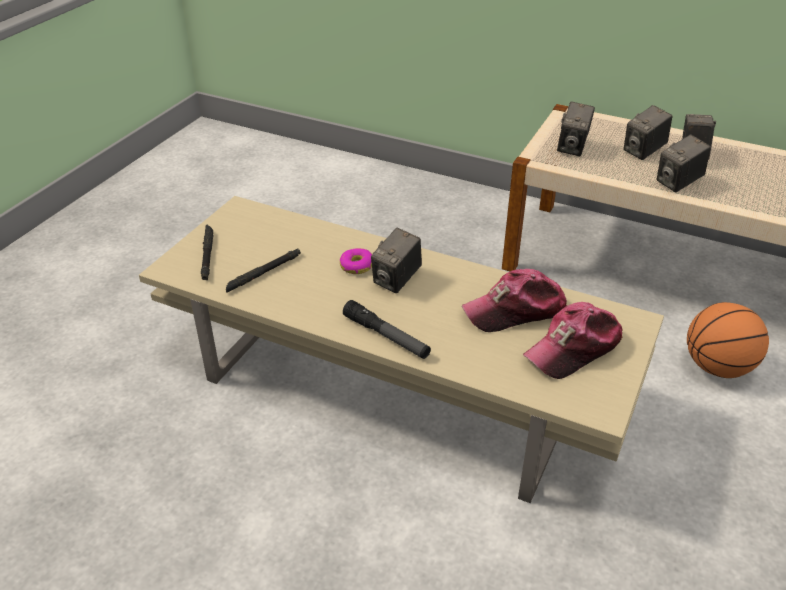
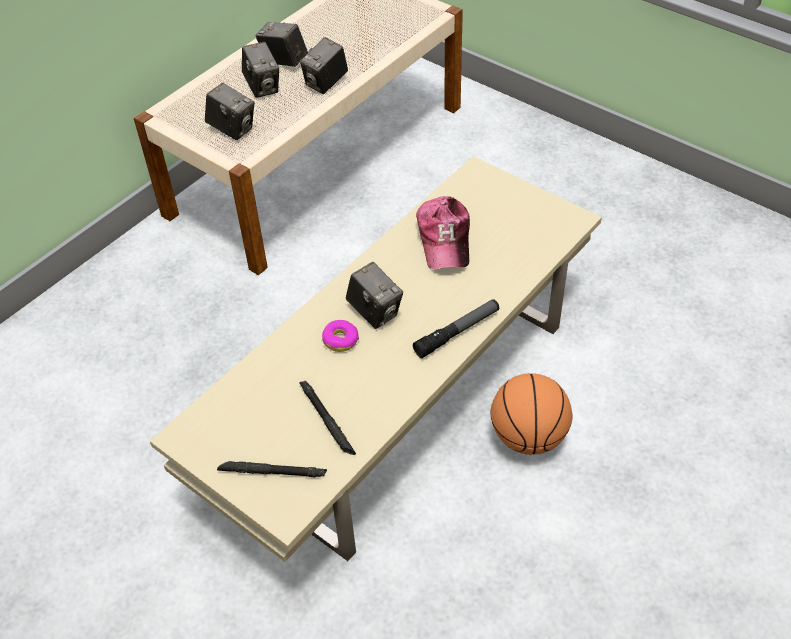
camera: 75 degrees left, 10 degrees up
cap [523,302,622,379] -> none
camera [657,134,711,192] -> camera turned 60 degrees clockwise [300,37,348,94]
basketball [687,302,769,378] -> basketball moved to [490,373,572,455]

